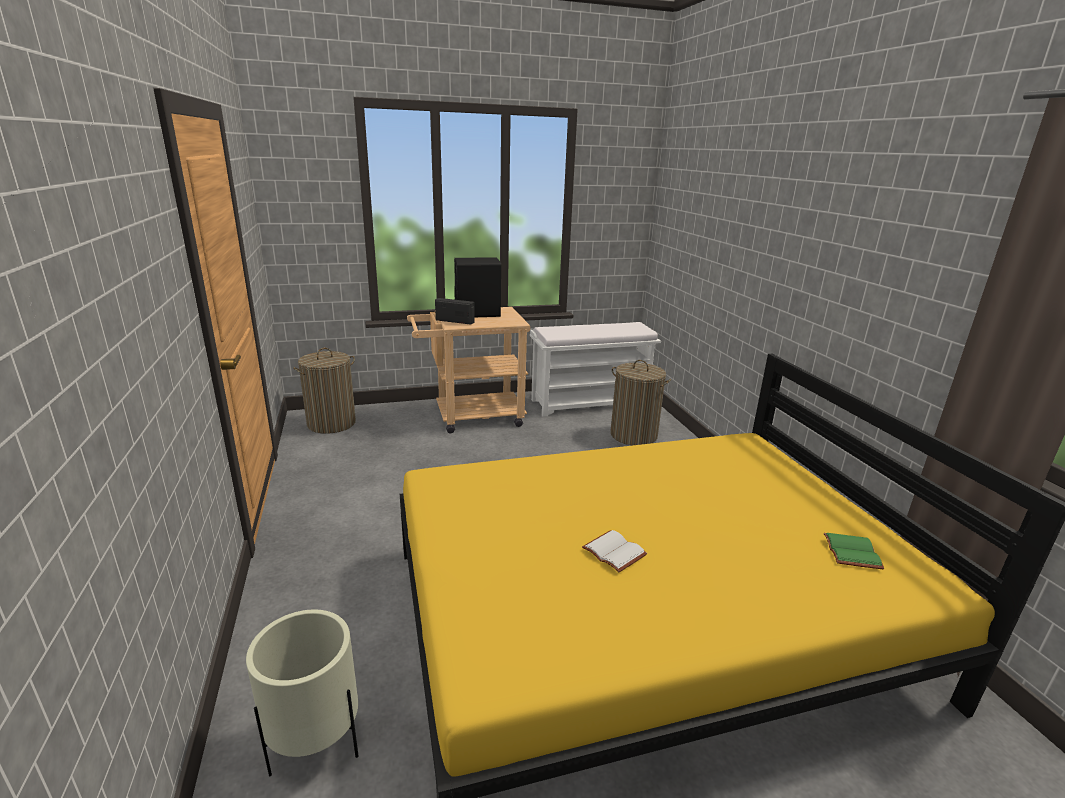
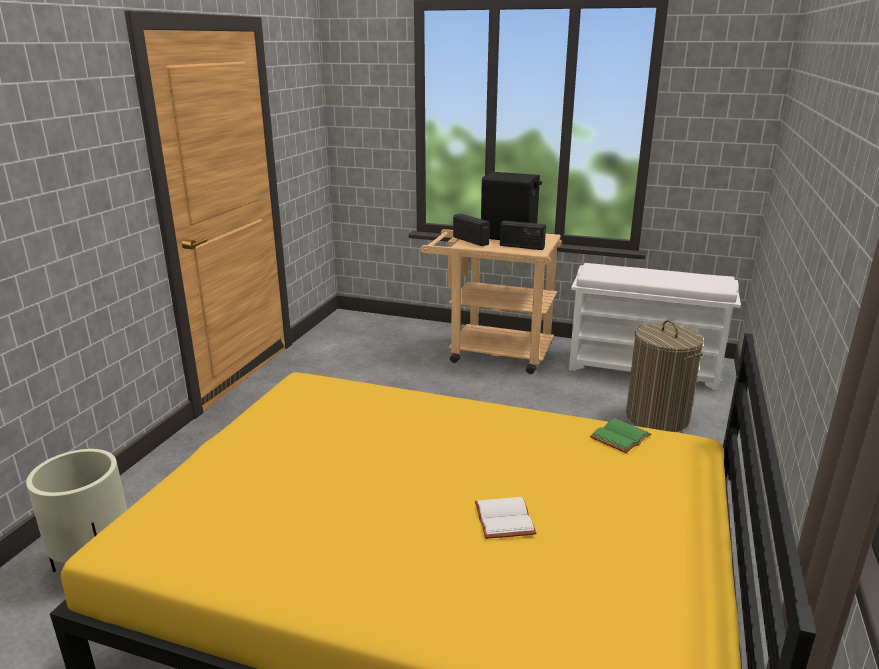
camera: 35 degrees right, 0 degrees up
laundry basket [293,348,356,434] -> none
white book [582,530,647,572] -> white book moved to [475,497,536,539]
green book [824,533,884,570] -> green book moved to [590,418,651,453]
none -> radio [500,220,546,250]

